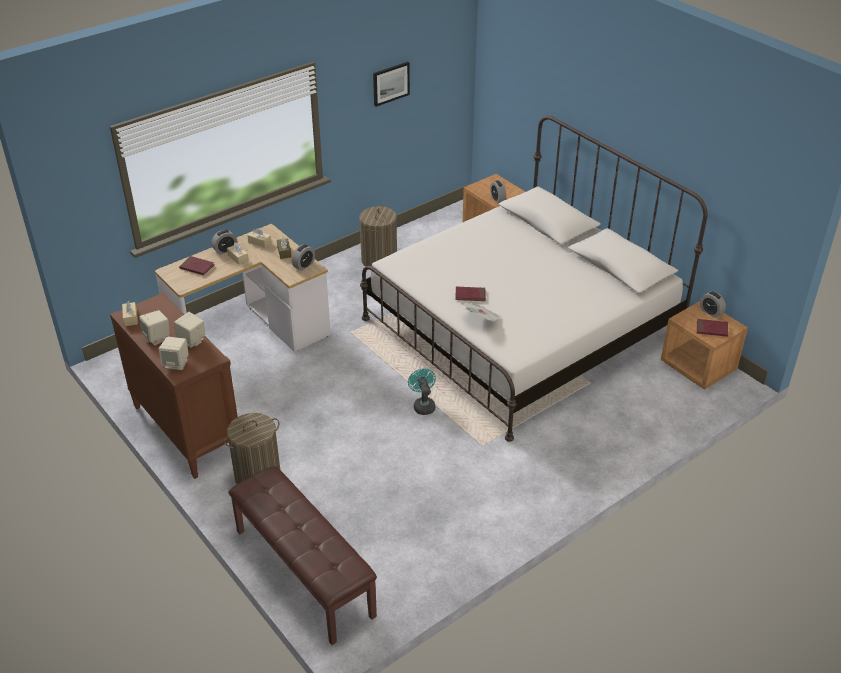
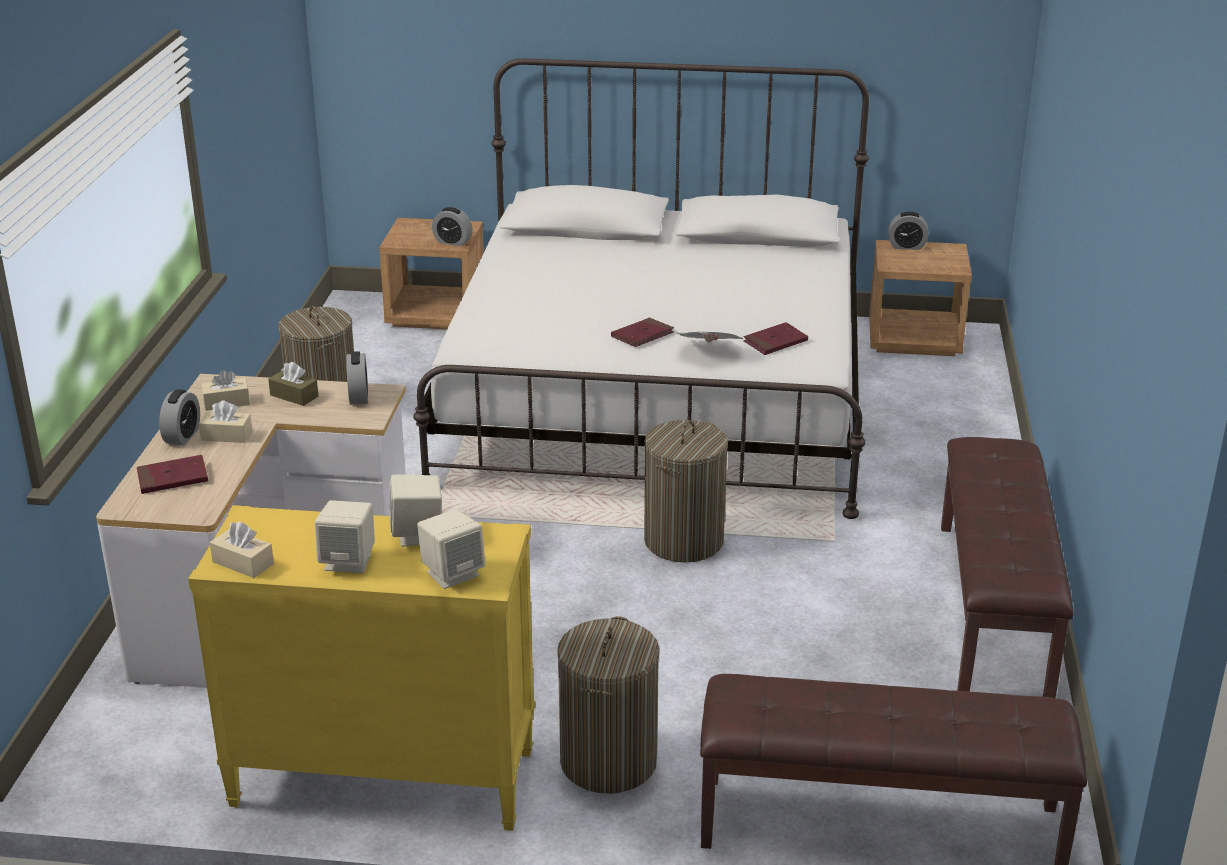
camera: 45 degrees left, 10 degrees down
brown dresser [110,293,238,479] -> yellow dresser [188,505,535,831]
picture [373,62,410,107] -> none
turquoise fan [408,368,436,415] -> laundry basket [644,420,728,563]
red book [697,319,728,337] -> red book moved to [743,322,808,355]
none -> brown bench [941,437,1074,698]

